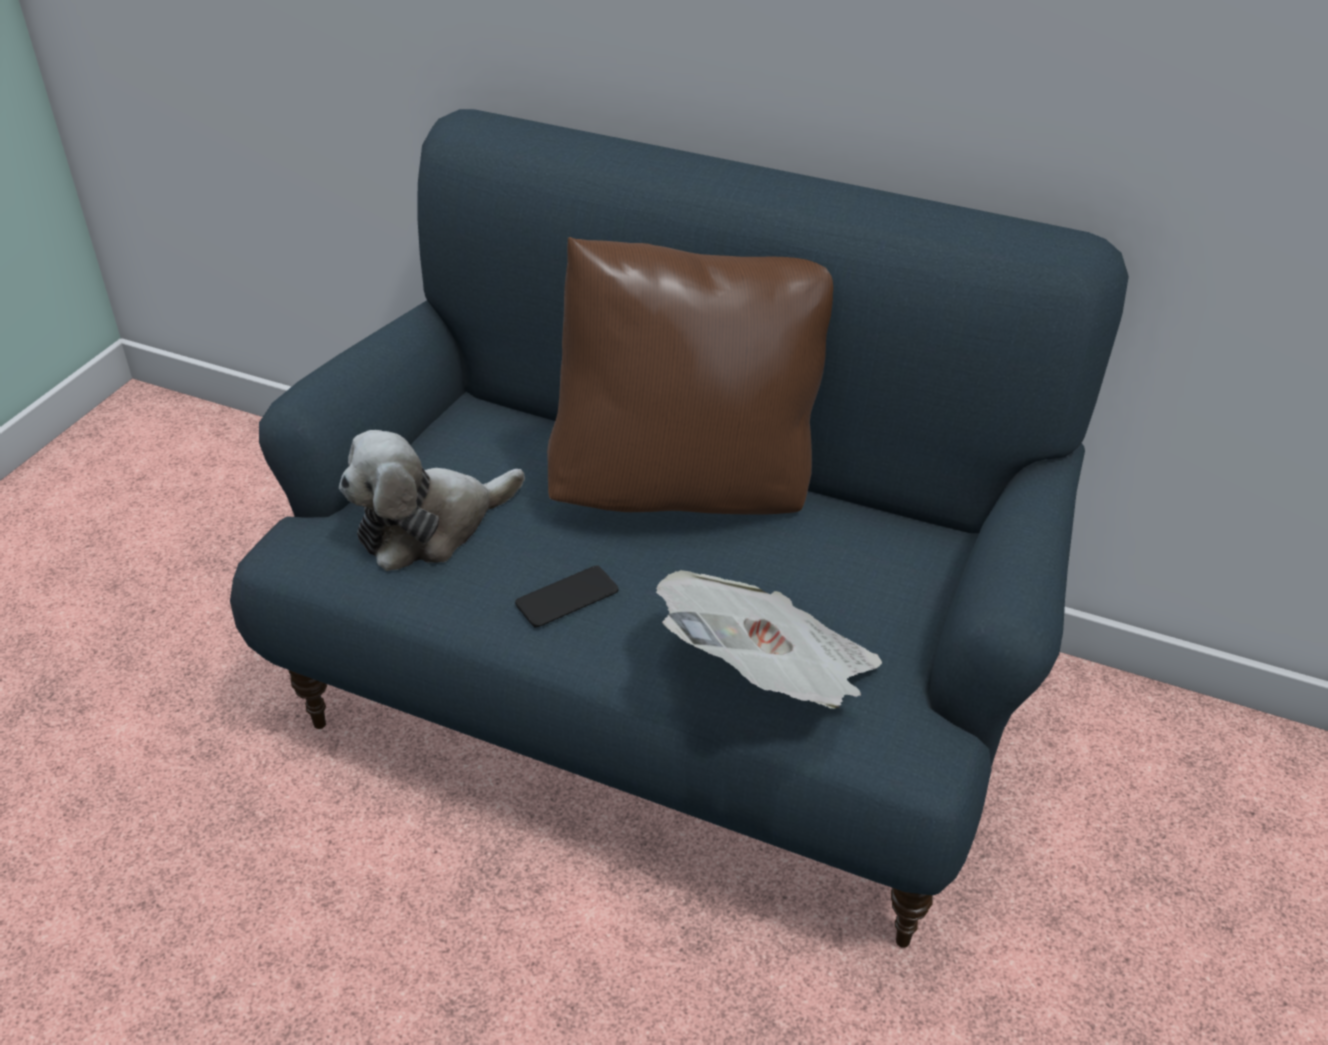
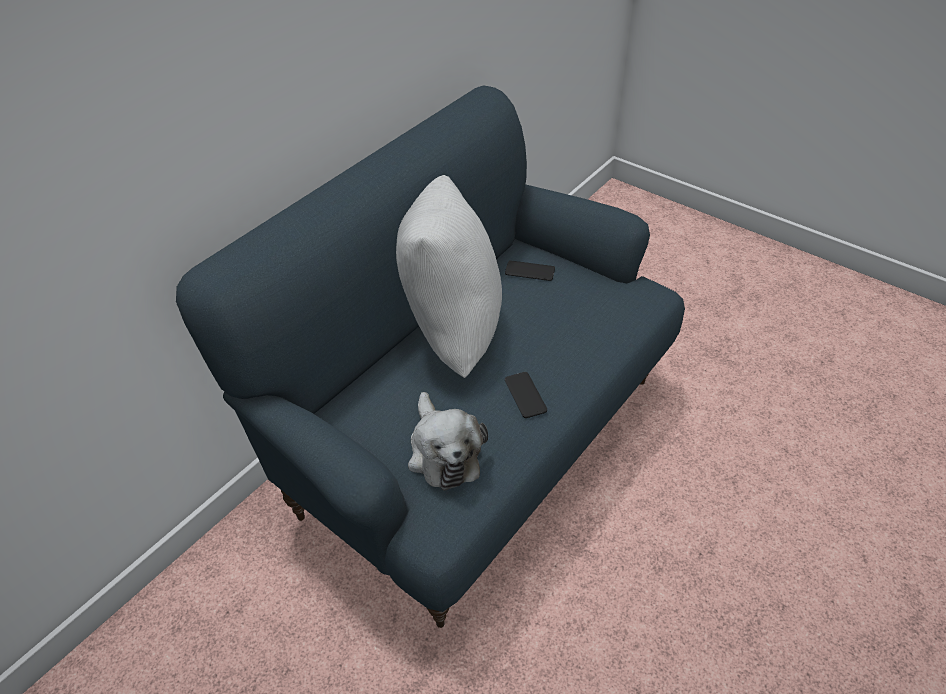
camera: 75 degrees left, 5 degrees up
brown pillow [547,237,833,514] -> white pillow [396,175,502,378]
newspaper [656,570,882,709] -> none
none -> phone [505,260,555,281]

